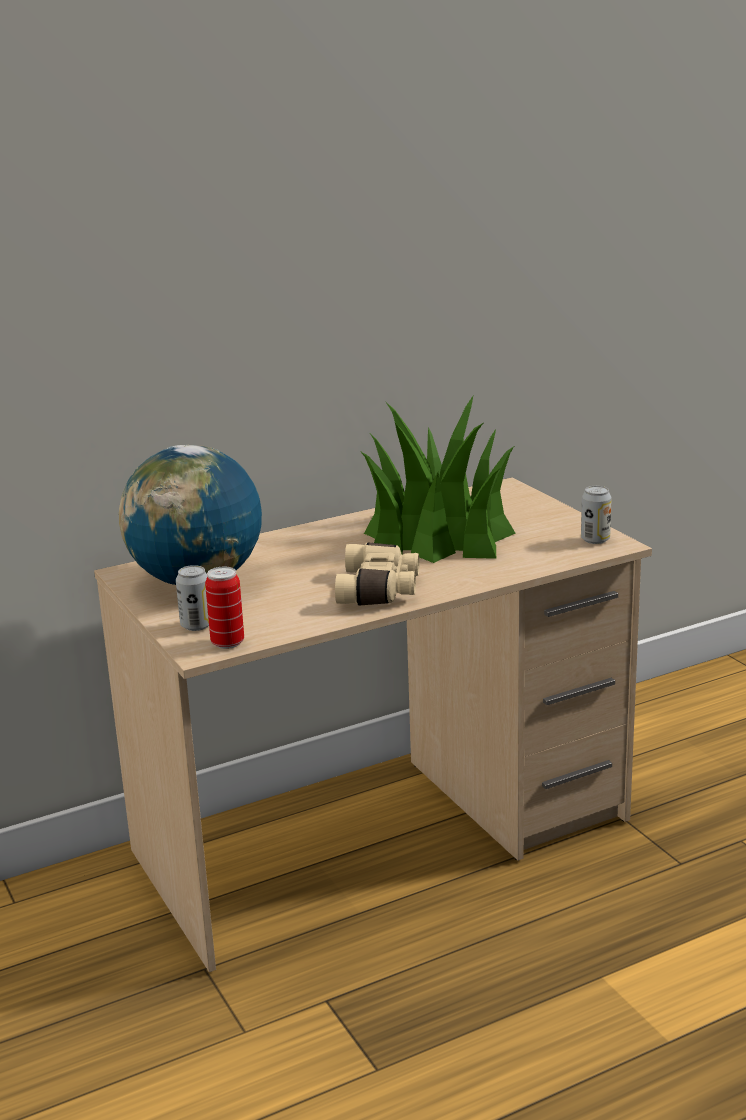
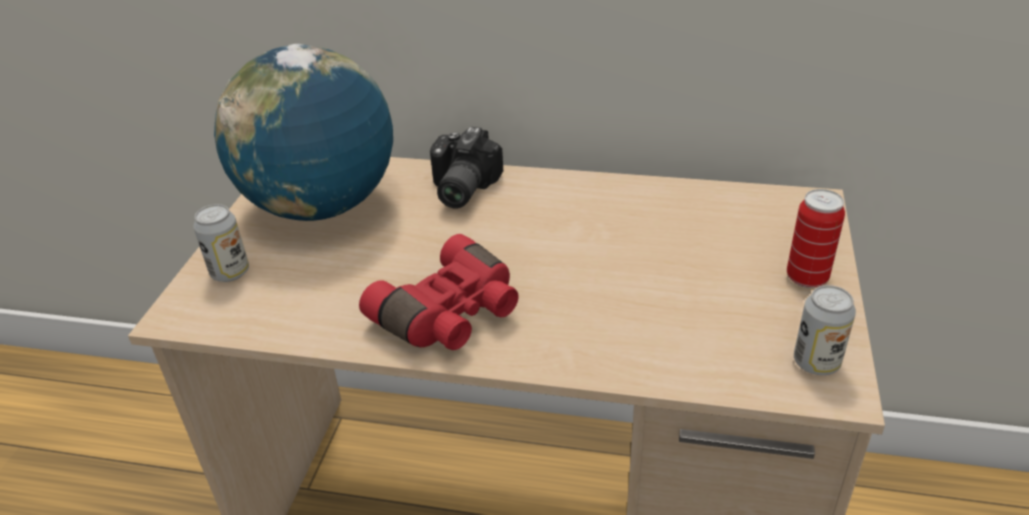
camera: 40 degrees right, 15 degrees up
can [205,567,244,649] -> can moved to [787,189,845,288]
beige binoculars [335,542,419,605] -> red binoculars [359,234,519,350]
potted plant [360,396,516,563] -> none
none -> camera [430,127,503,209]

